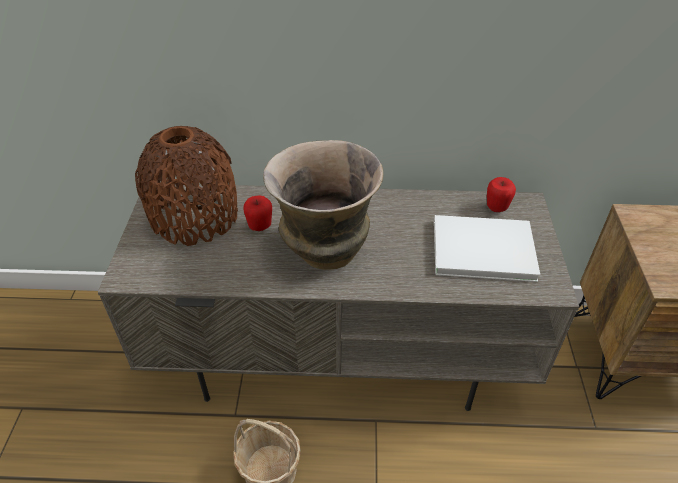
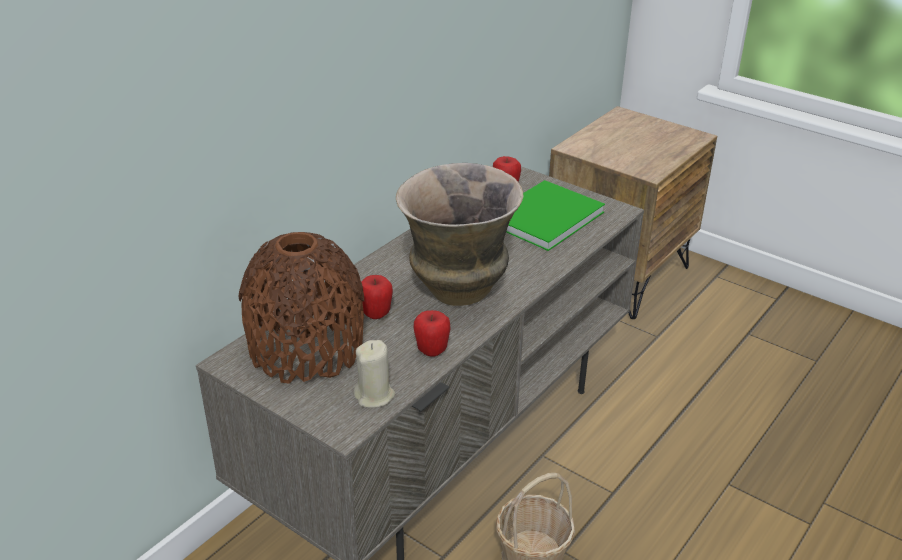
camera: 55 degrees left, 10 degrees down
white book [434,215,540,282] -> green book [506,180,605,251]
none -> beige candle [354,340,395,408]
none -> apple [414,310,451,357]

